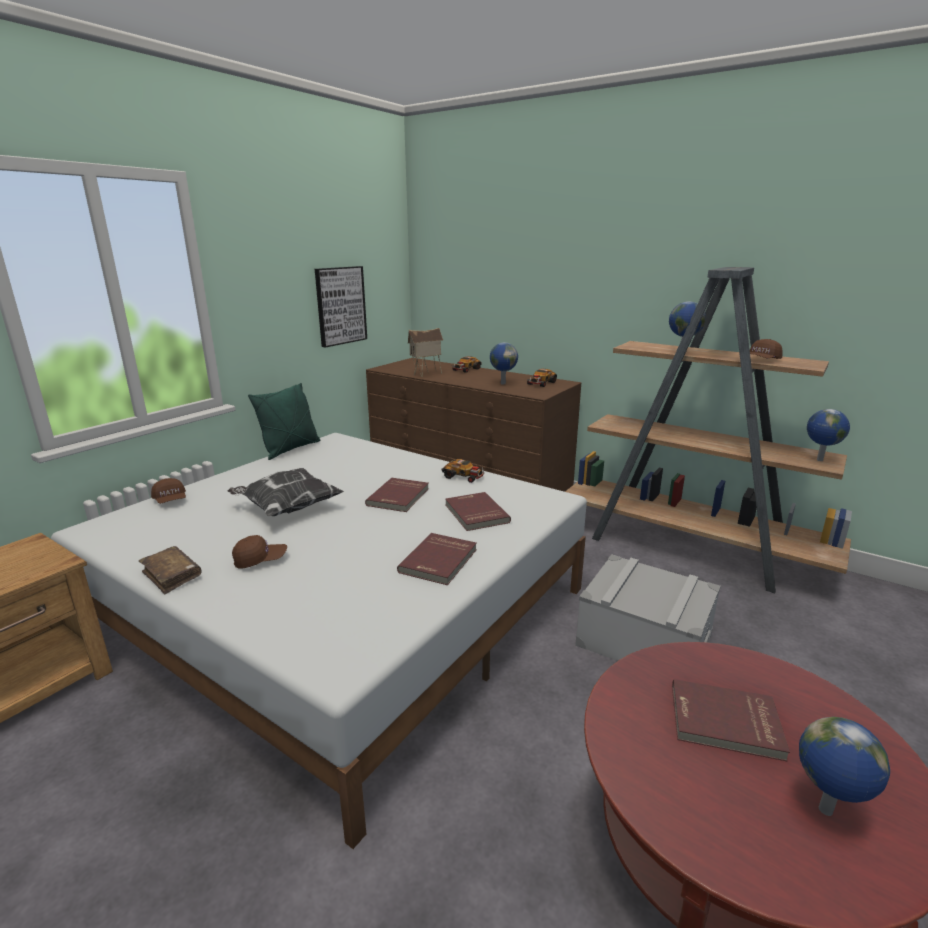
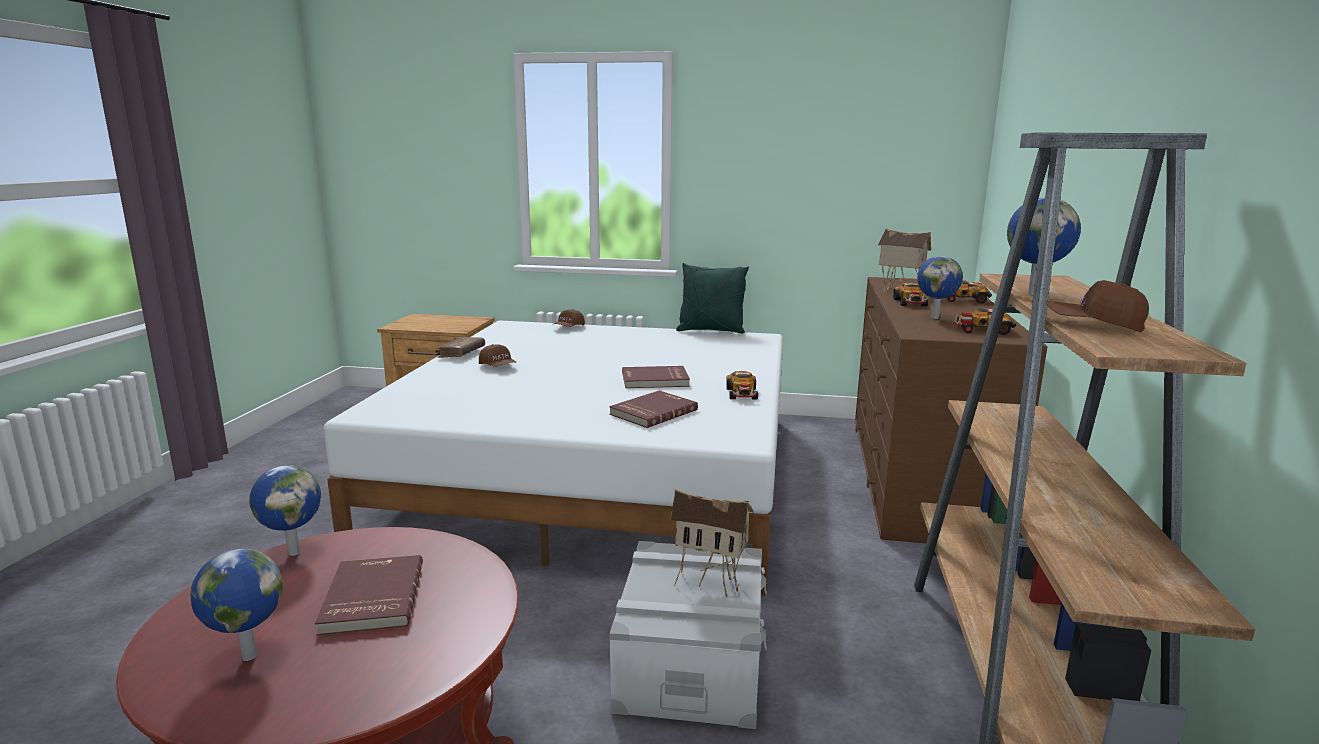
camera: 65 degrees right, 5 degrees down
pillow [228,468,344,516] -> none
picture [315,266,367,348] -> none
red book [397,533,477,585] -> none
globe [807,409,850,461] -> globe moved to [249,465,321,556]
none -> toy house [671,489,754,597]
none -> toy car [893,283,928,306]

